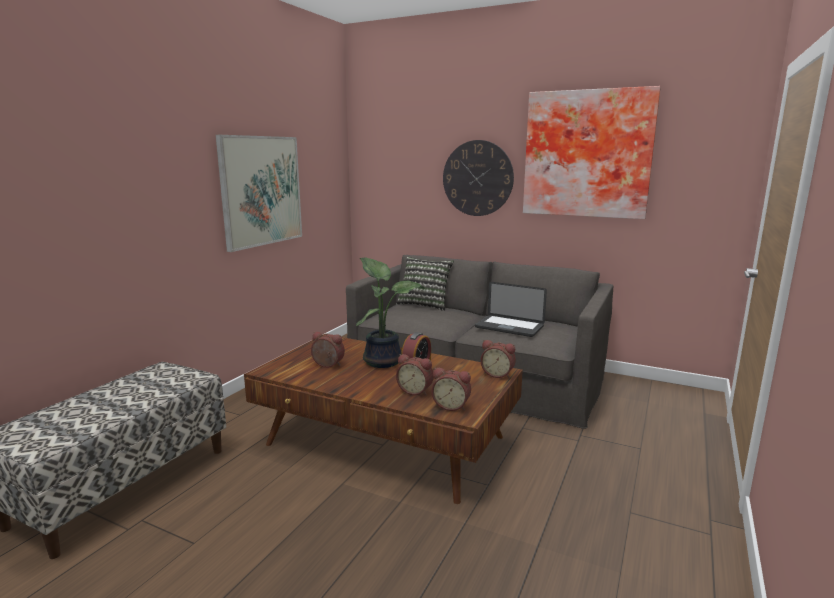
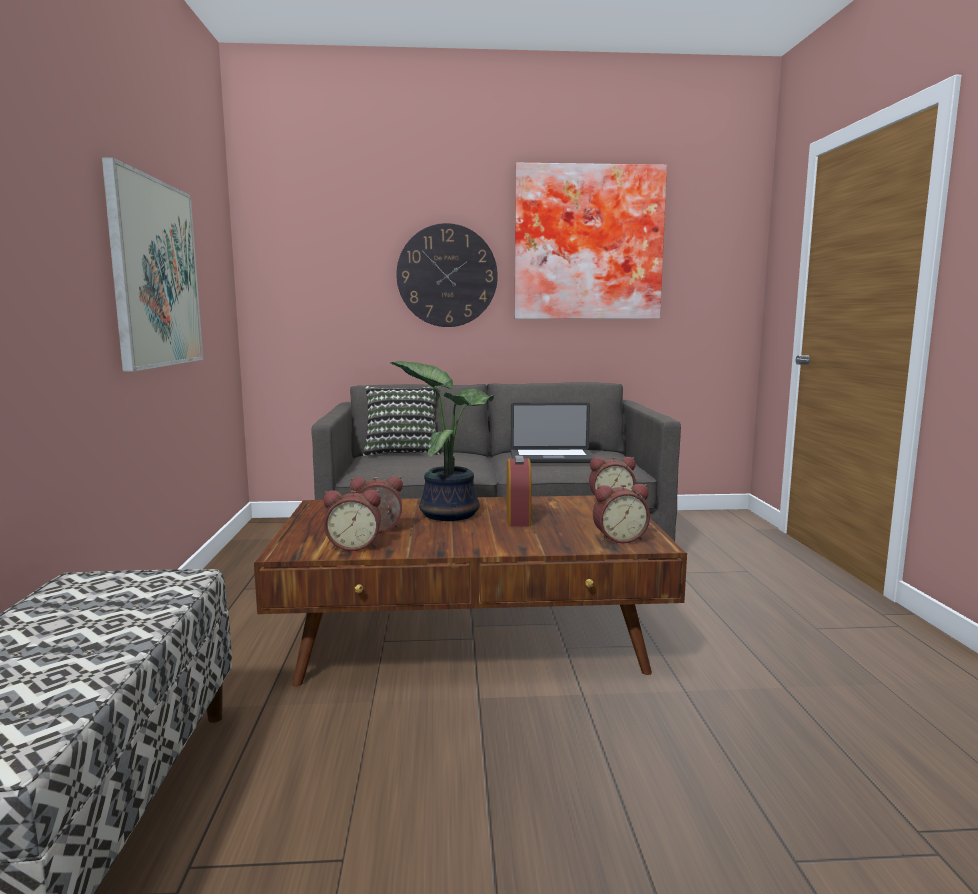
camera: 30 degrees left, 5 degrees down
alarm clock [396,354,434,396] -> alarm clock moved to [324,490,381,551]

